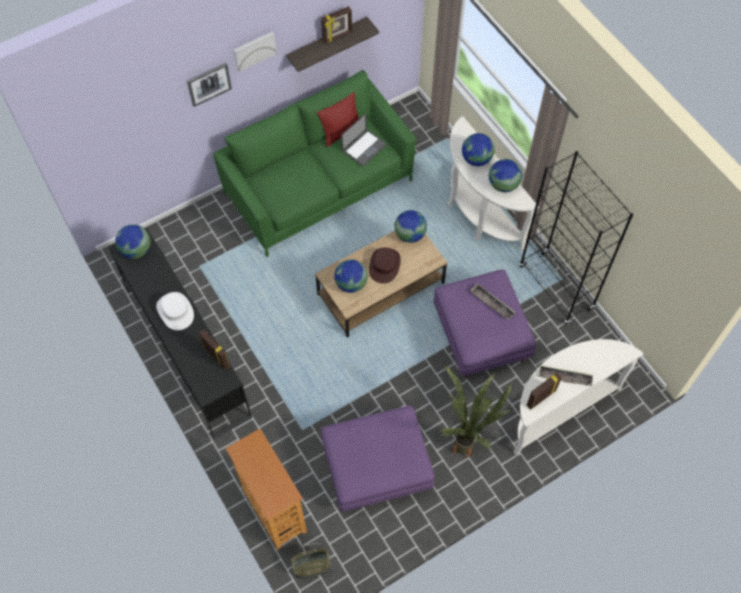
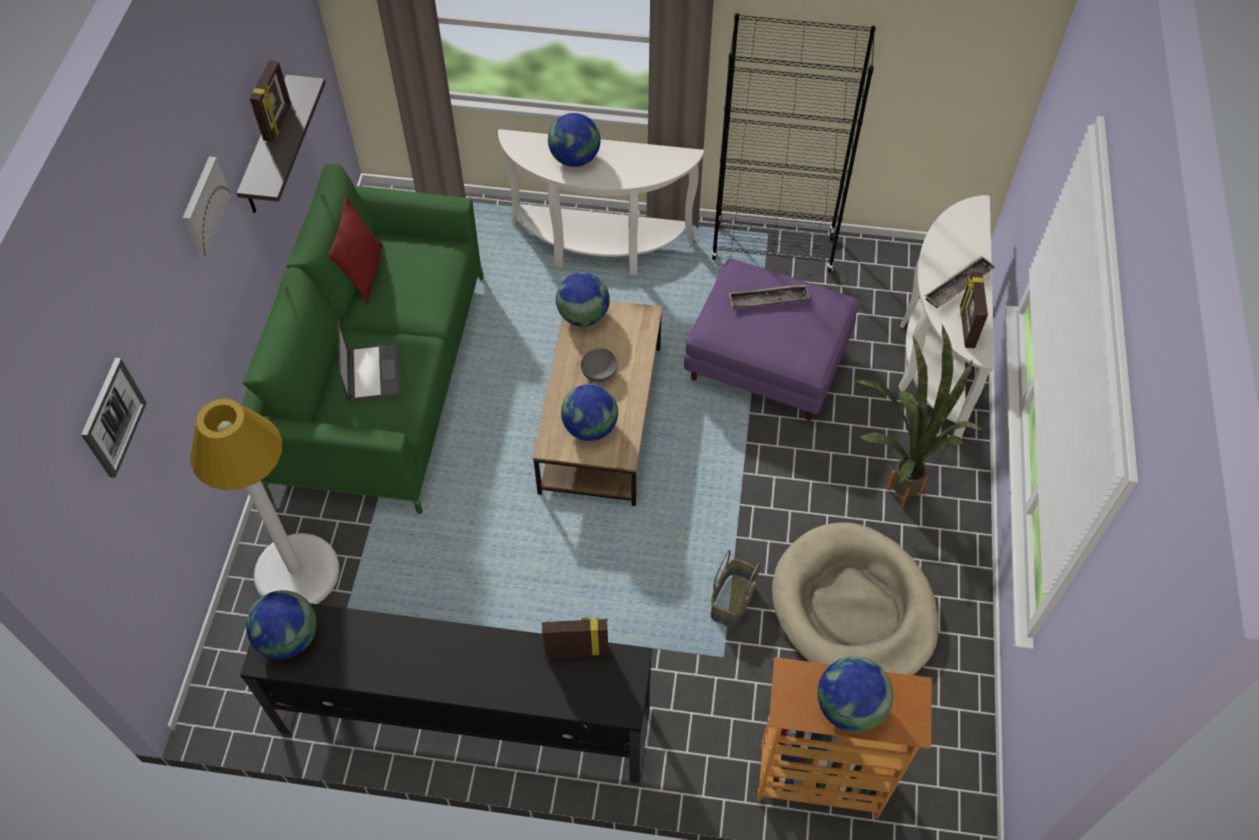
camera: 50 degrees left, 5 degrees down
white hat [156,292,194,330] -> none
picture [187,63,232,107] -> picture moved to [81,358,147,478]
basket [291,543,331,579] -> basket moved to [710,550,761,628]
purple ottoman [321,405,435,512] -> beige dog bed [772,522,939,675]
laptop [341,113,387,167] -> laptop moved to [338,321,400,403]
brown hat [369,248,401,284] -> grey bowl [581,348,618,383]
globe [489,159,522,192] -> globe moved to [818,656,893,733]
none -> white floor lamp [190,399,339,604]

